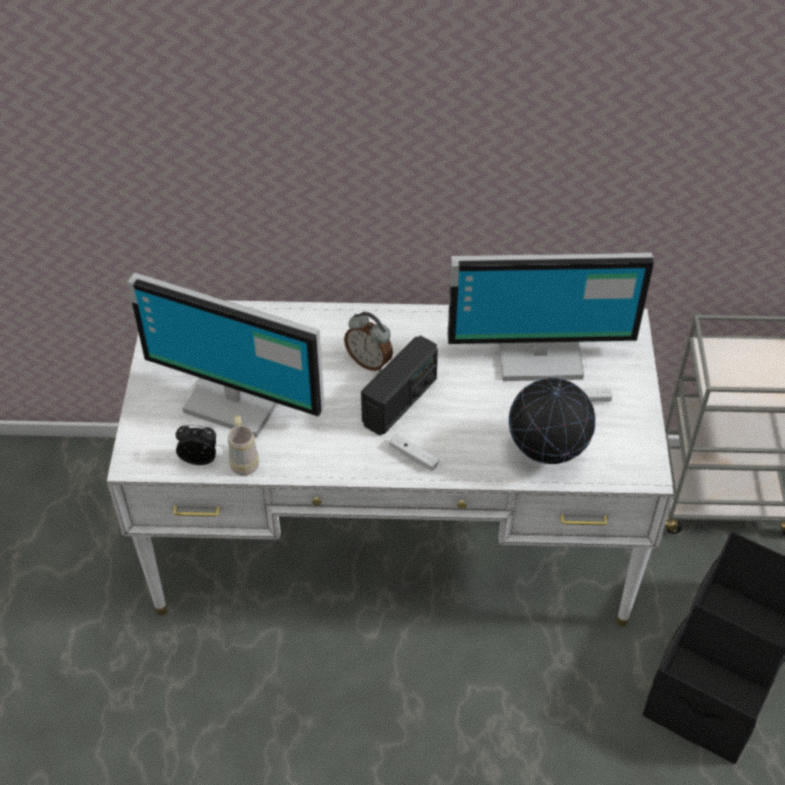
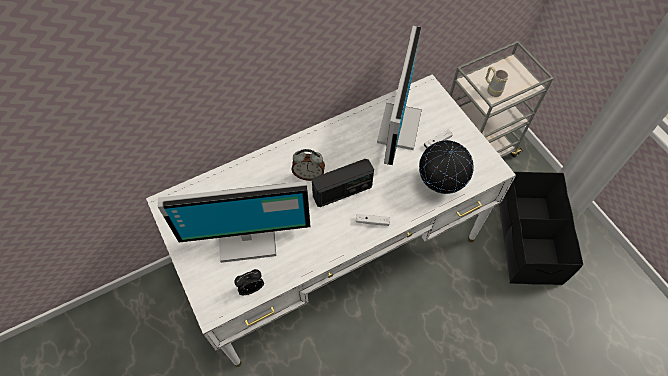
camera: 30 degrees left, 10 degrees up
beige mug [228,415,259,476] -> beige mug moved to [486,67,508,97]
radio [361,335,438,436] -> radio turned 60 degrees clockwise [312,159,374,207]
monitor [448,253,654,381] -> monitor turned 45 degrees counterclockwise [377,26,422,165]

